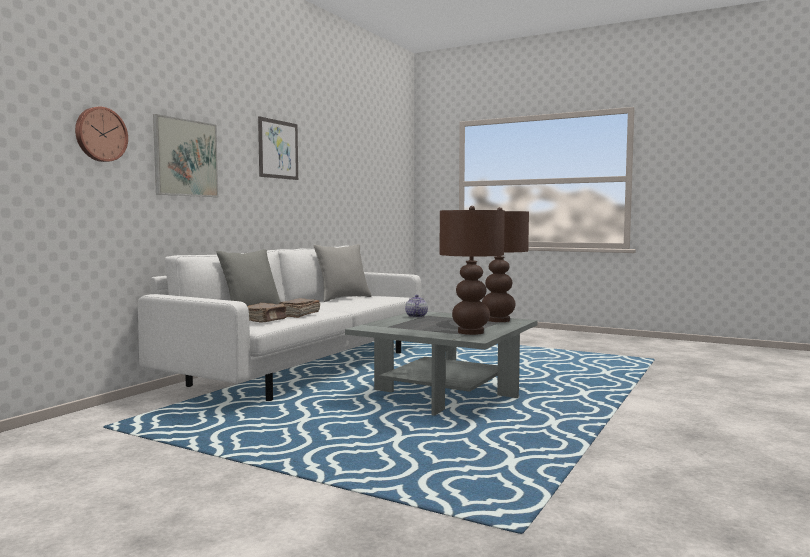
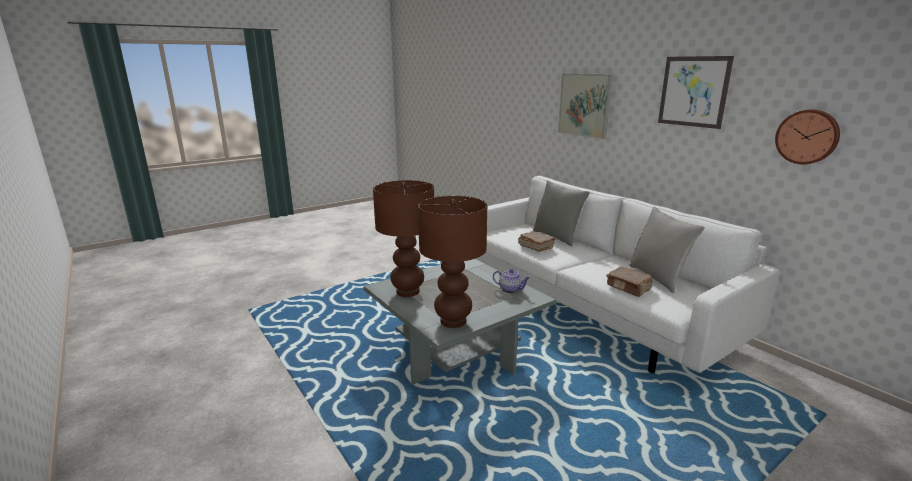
camera: 115 degrees right, 15 degrees up
wall clock [75,107,128,162] -> wall clock moved to [775,109,840,164]
brown book [247,303,287,323] -> brown book moved to [606,267,653,297]

